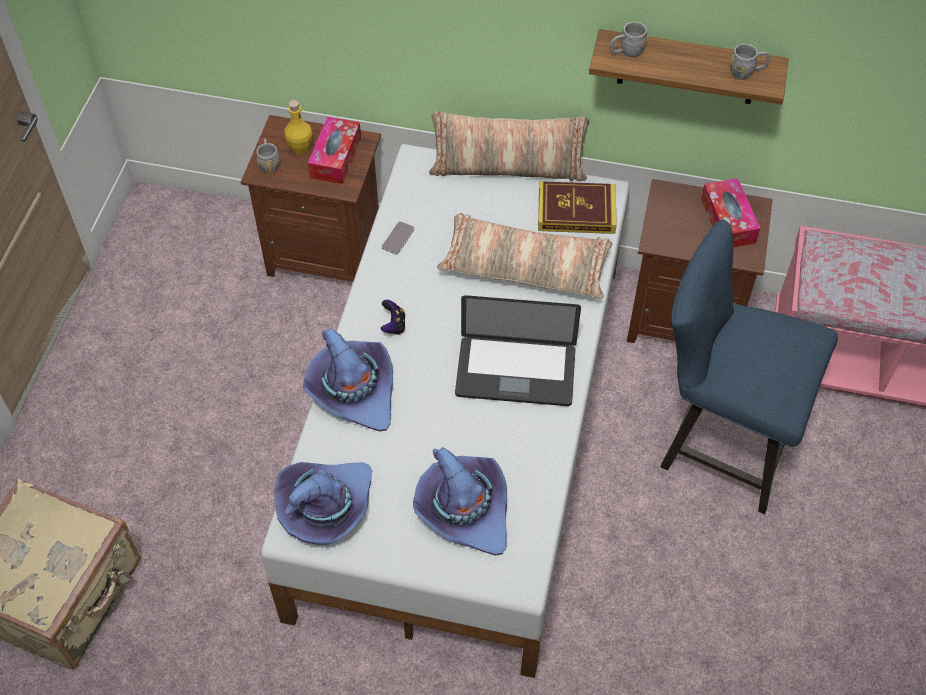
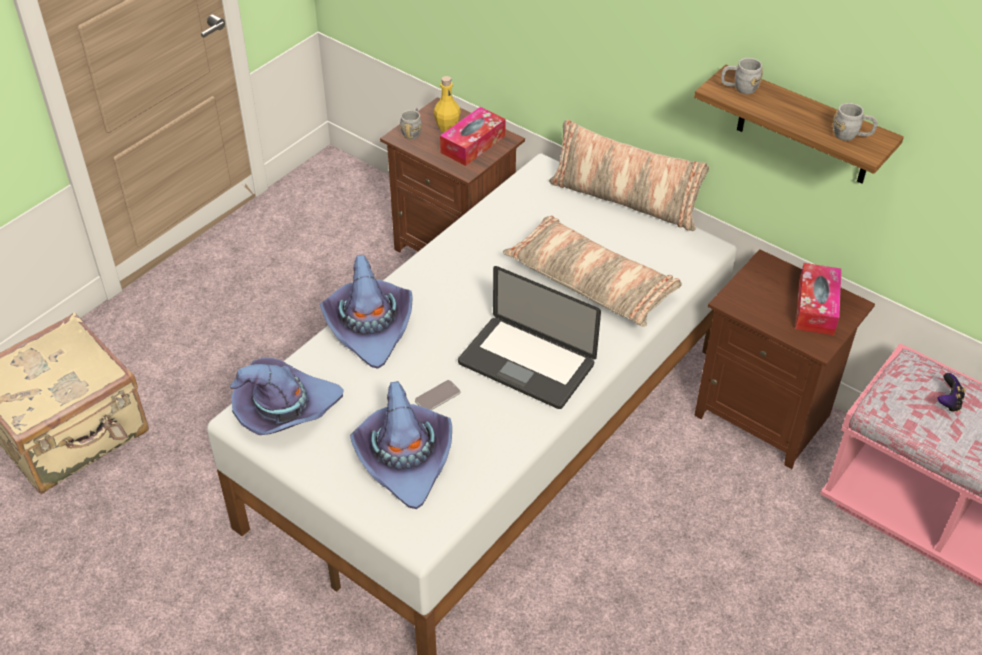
camera: 25 degrees right, 10 degrees down
game controller [381,300,406,335] -> game controller moved to [937,373,966,412]
phone [382,221,414,254] -> phone moved to [415,380,460,410]
book [538,181,617,234] -> none
blue chair [660,219,838,514] -> none

